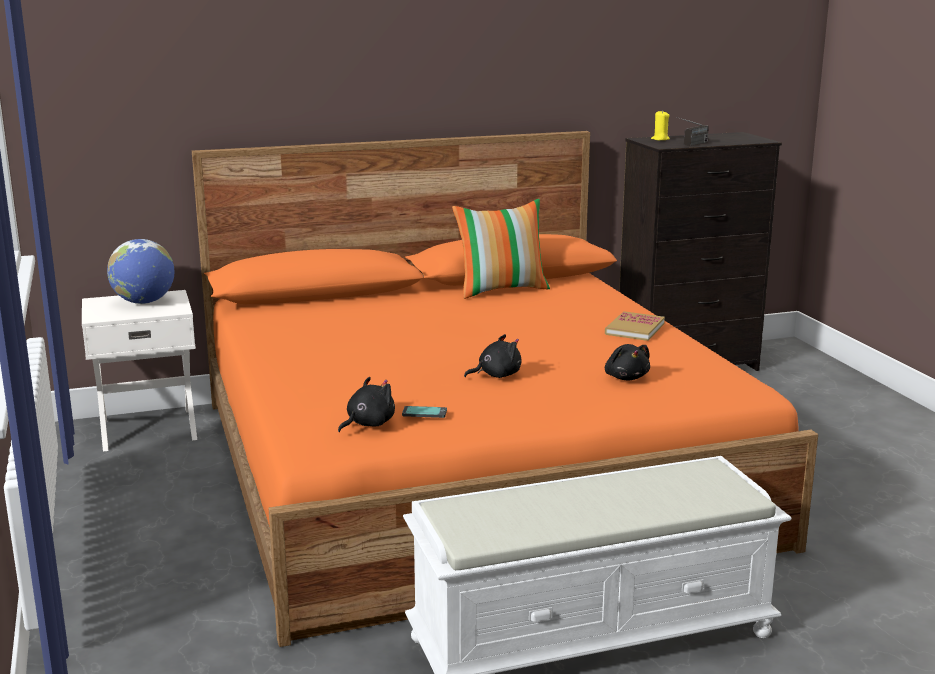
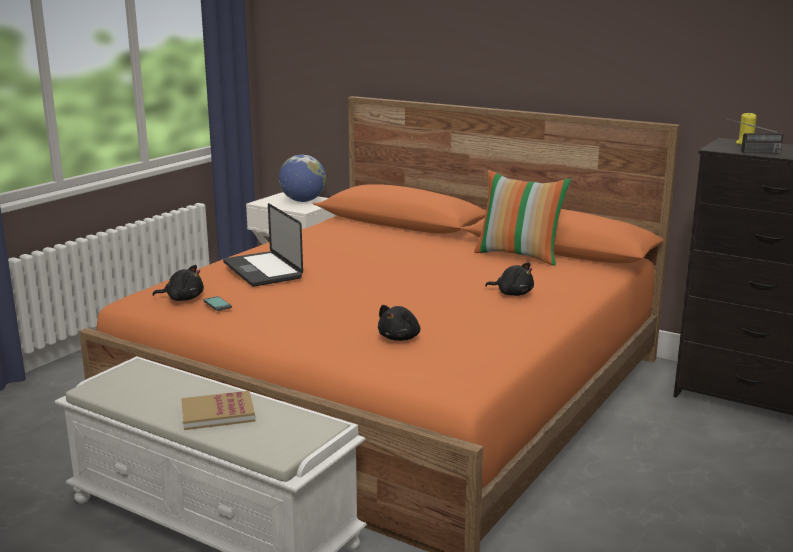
camera: 50 degrees right, 0 degrees up
black plush toy [464,334,522,378] -> black plush toy moved to [485,262,534,296]
book [605,311,665,341] -> book moved to [181,391,255,430]
none -> laptop [223,203,303,287]

